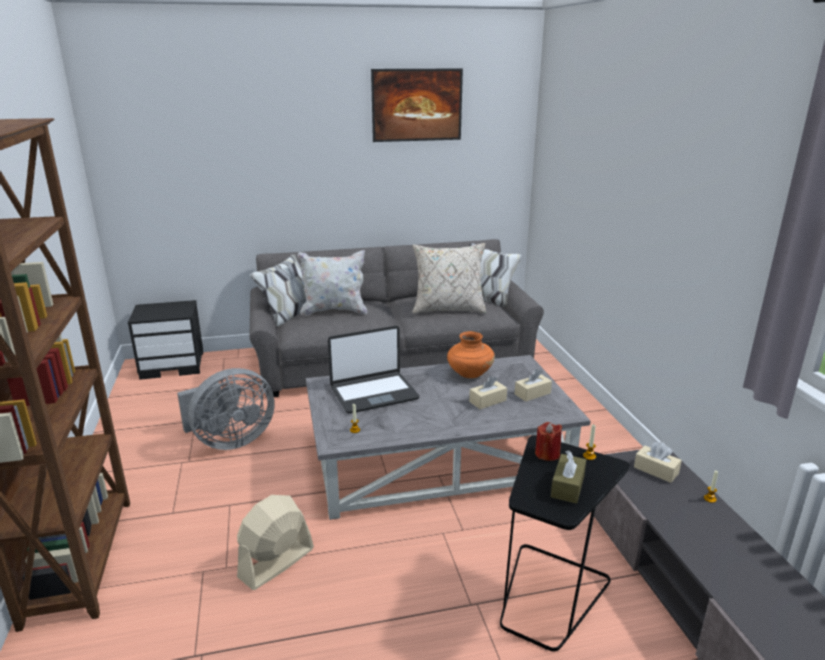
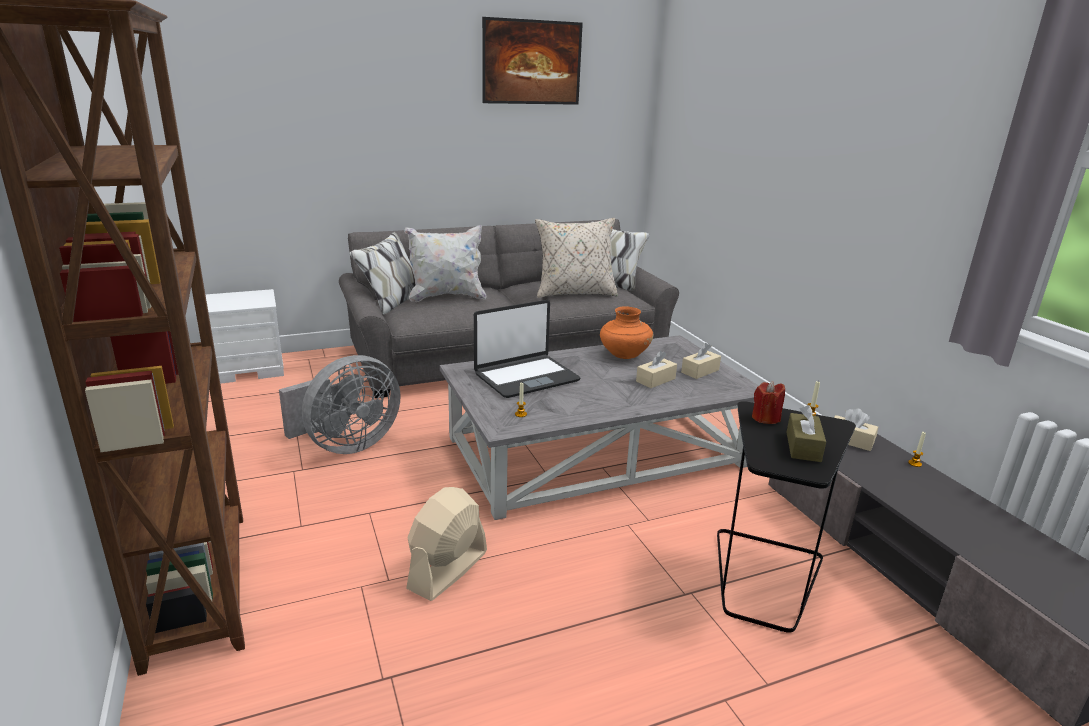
camera: 10 degrees left, 0 degrees up
black nightstand [128,300,203,380] -> white nightstand [195,289,284,384]

